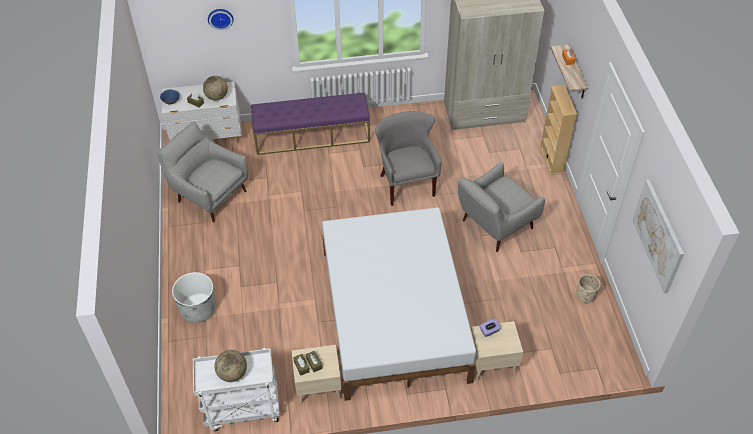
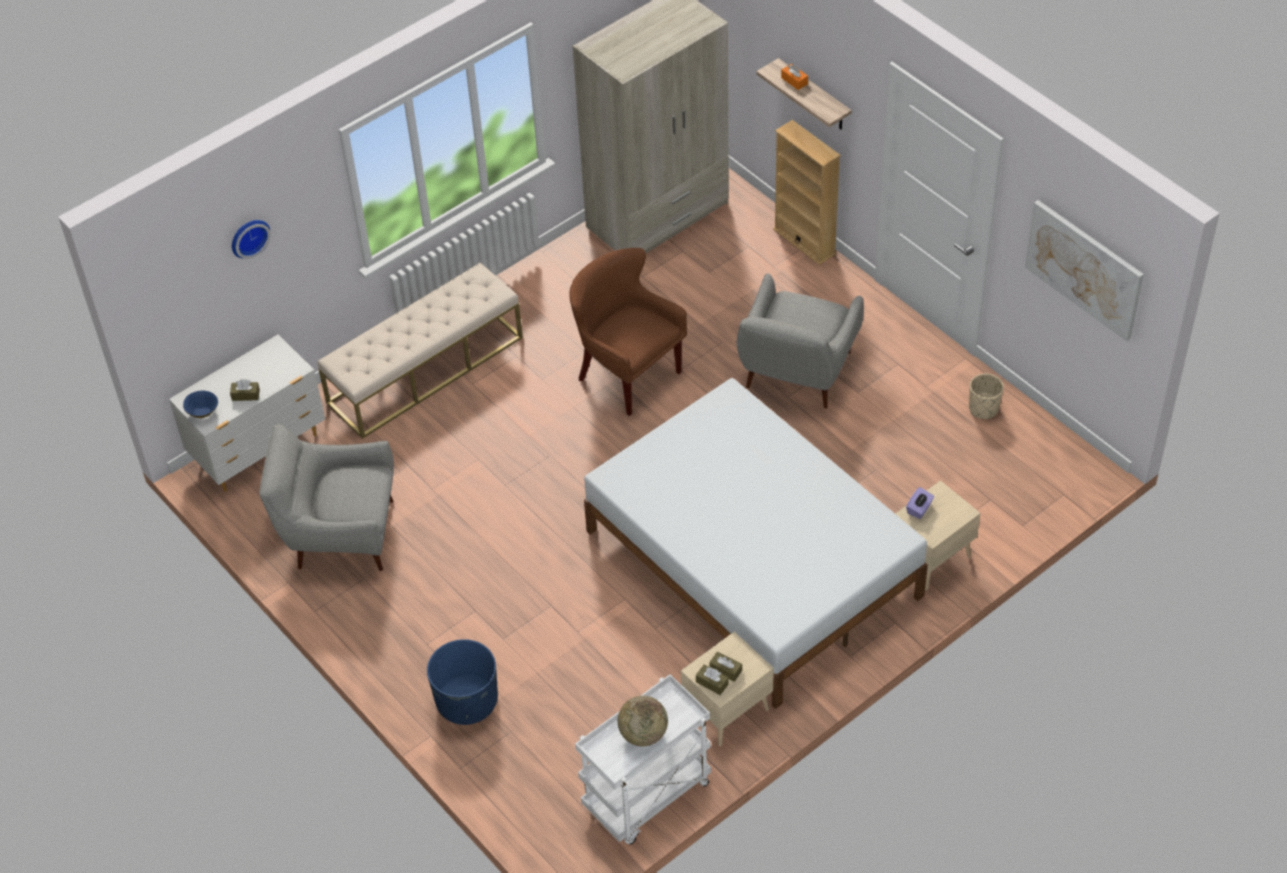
camera: 30 degrees left, 0 degrees up
white planter [172,272,216,323] -> blue planter [427,639,498,725]
globe [203,76,228,101] -> none
purple bench [251,92,370,155] -> beige bench [317,263,523,439]
grey armchair [375,111,441,206] -> brown armchair [569,248,687,416]

